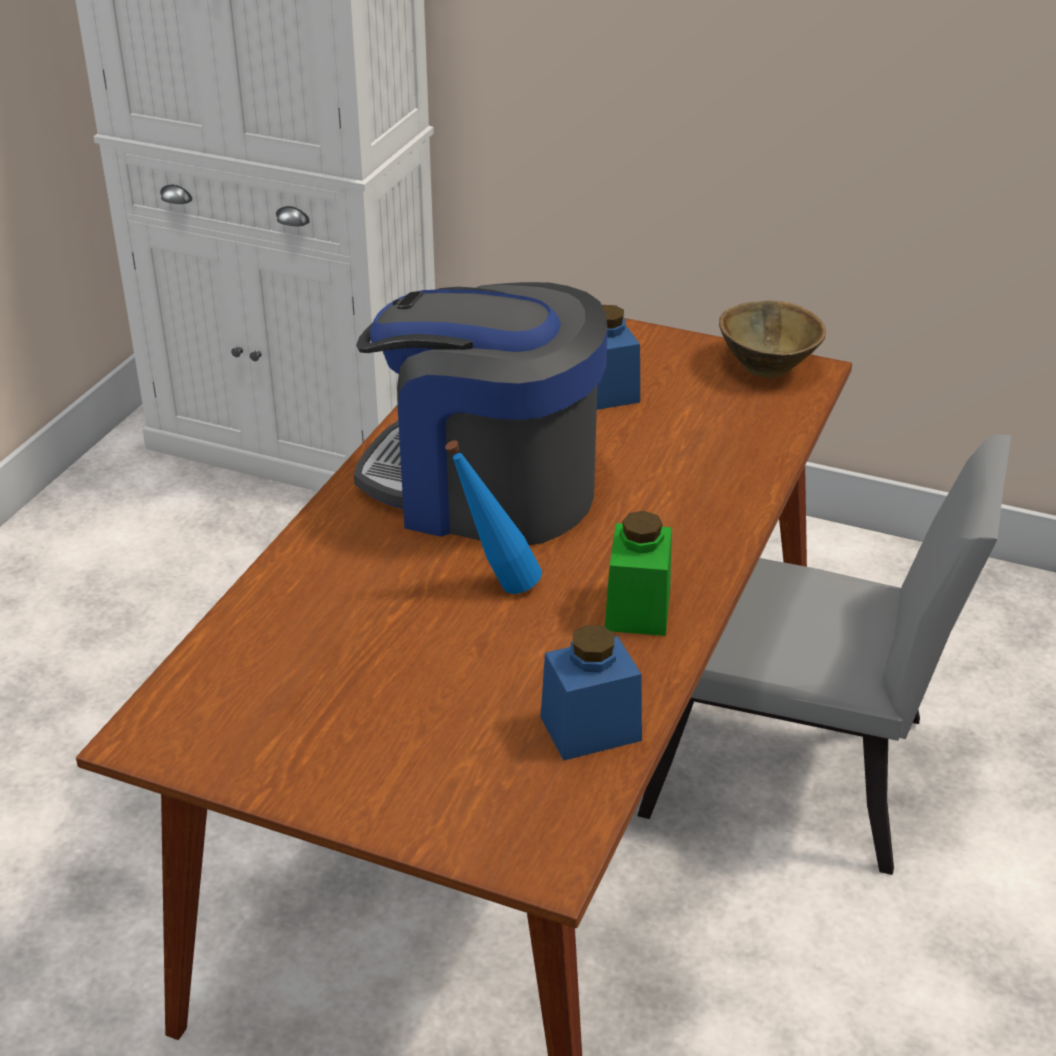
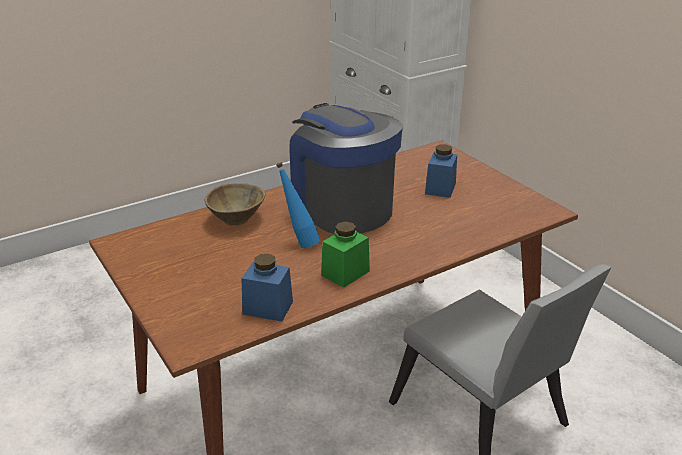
camera: 35 degrees right, 5 degrees down
brown bowl [719,301,826,378] -> brown bowl moved to [205,183,266,226]

